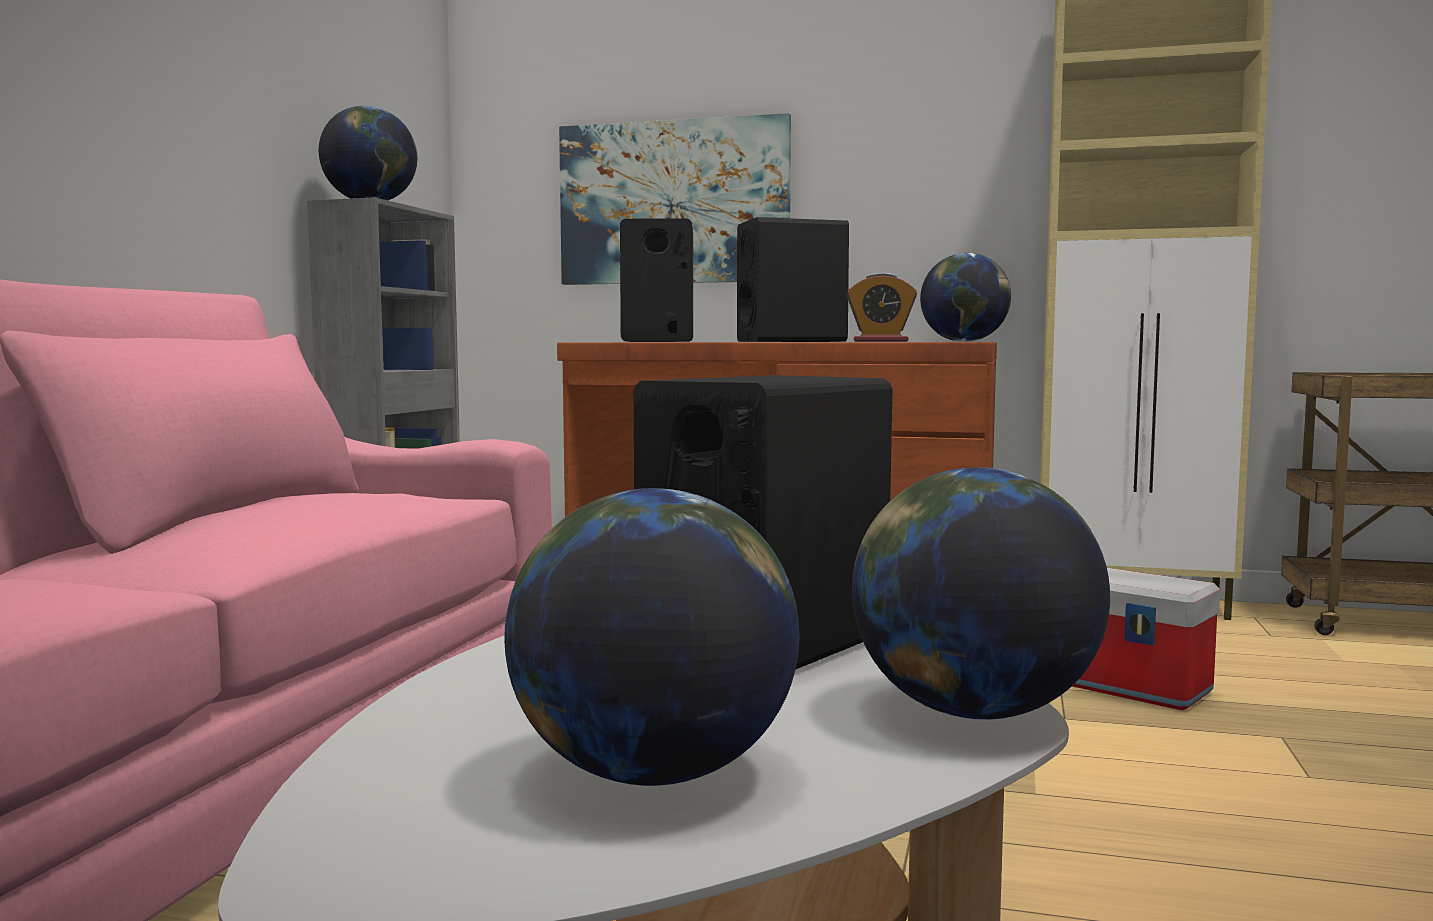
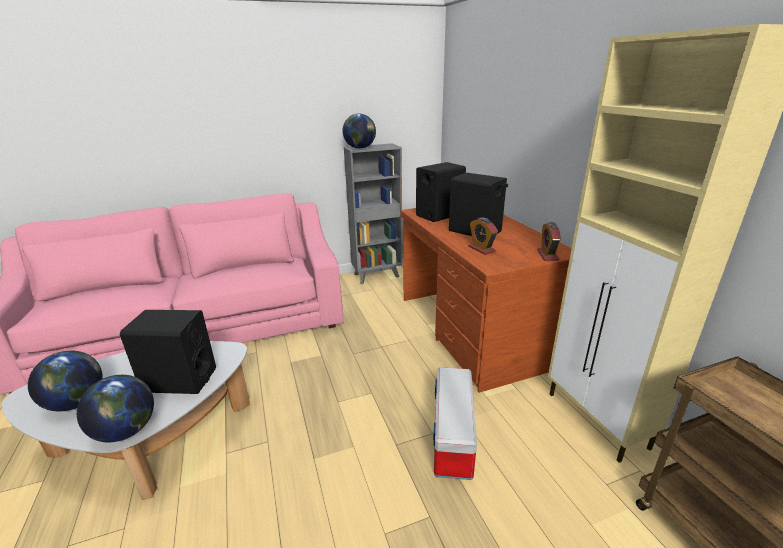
camera: 55 degrees right, 20 degrees up
picture [559,113,791,285] -> none
globe [920,253,1011,342] -> alarm clock [537,222,561,260]

